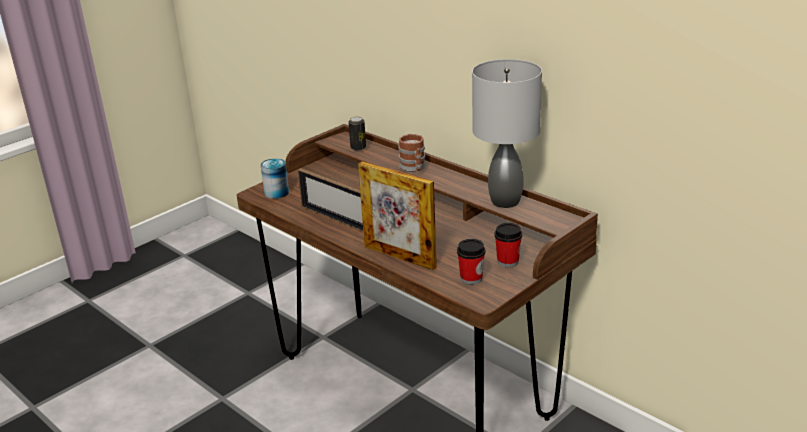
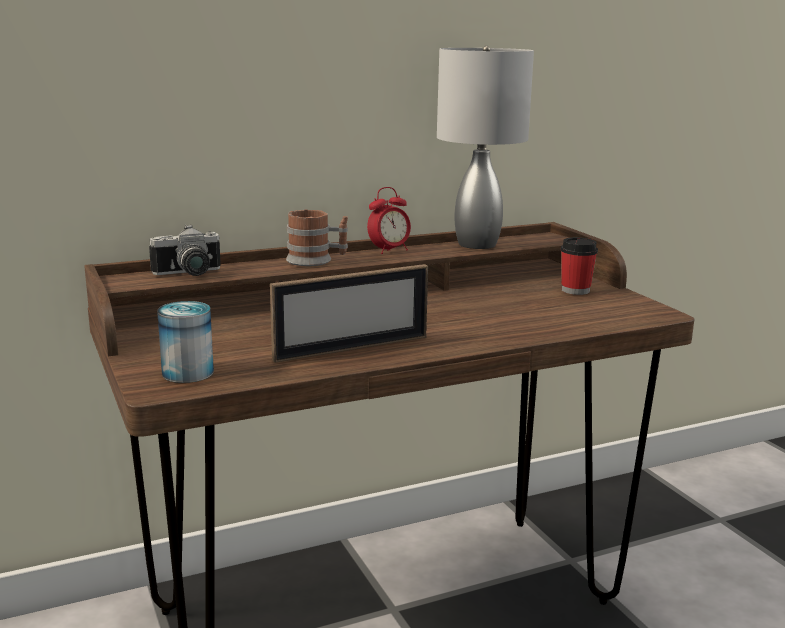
camera: 70 degrees left, 10 degrees down
can [349,117,366,151] -> camera [149,224,221,276]
picture frame [358,161,437,270] -> none
cup [457,239,485,285] -> none
none -> alarm clock [367,187,411,254]

